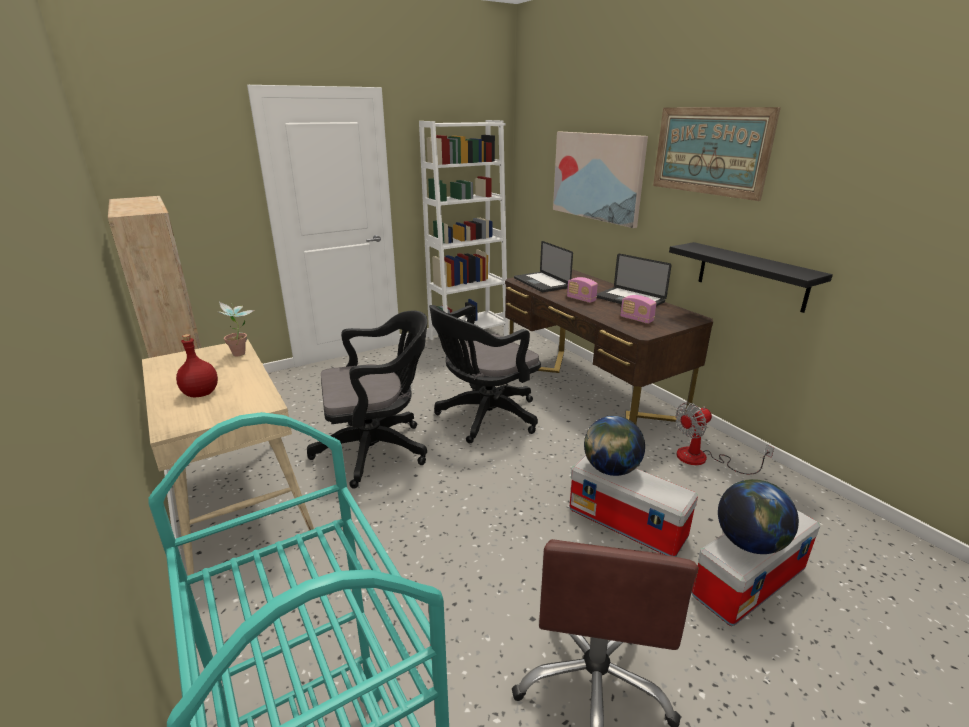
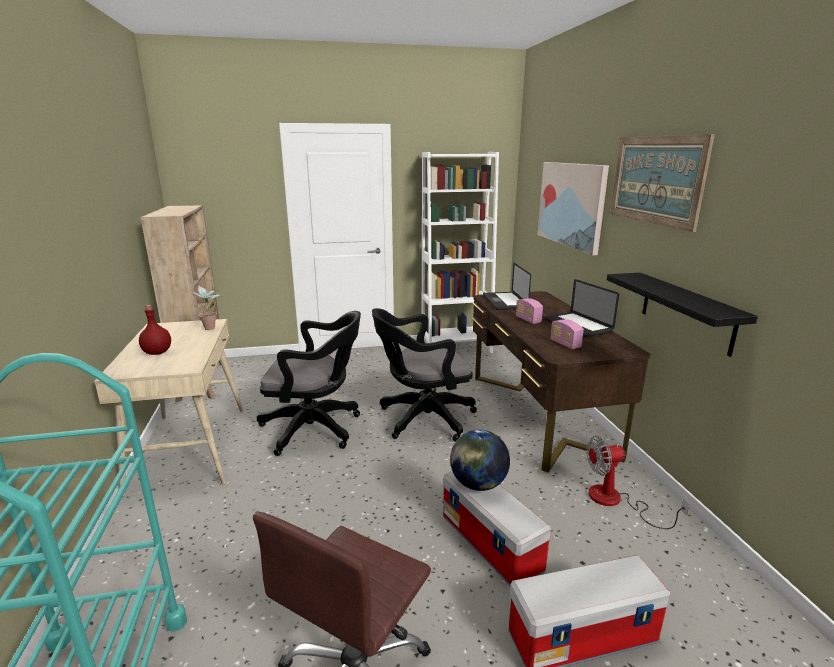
camera: 20 degrees right, 5 degrees down
globe [718,479,799,554] -> none

